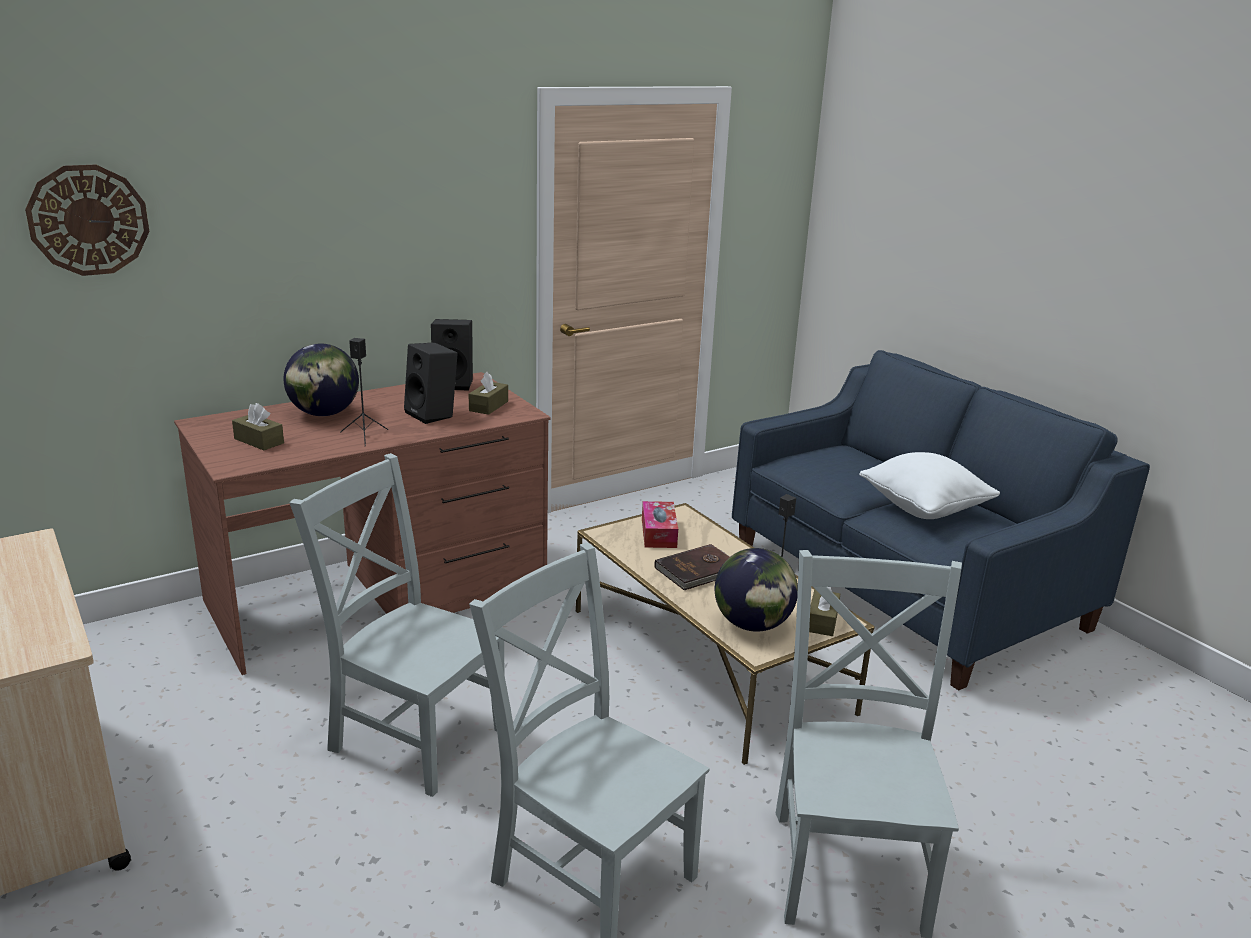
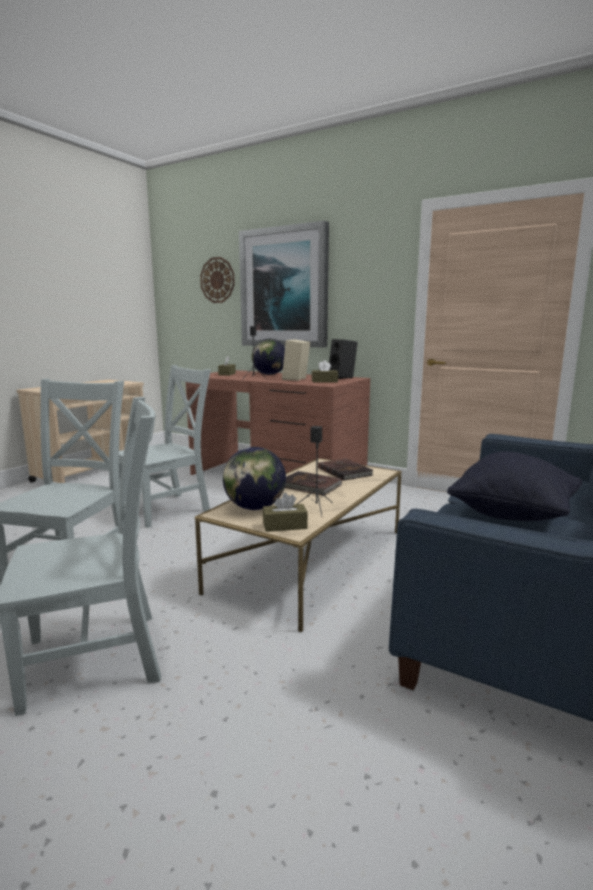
camera: 65 degrees right, 10 degrees down
grey chair [289,453,505,797] -> grey chair turned 45 degrees clockwise [119,365,211,528]
black speaker [404,342,458,424] -> beige speaker [282,340,310,381]
tissue box [642,501,678,548] -> brown book [318,458,373,481]
white pillow [859,452,1000,519] -> black pillow [447,452,582,521]
none -> picture [239,221,329,347]

